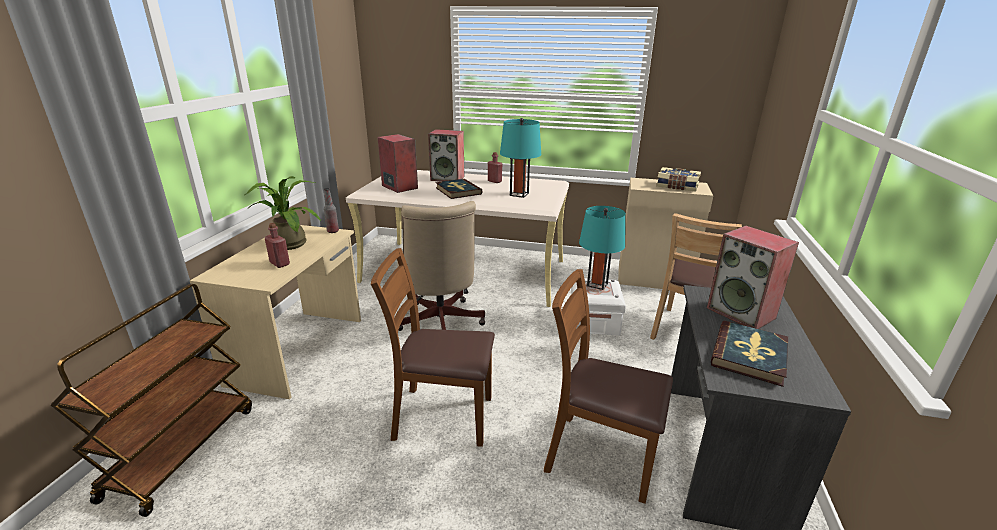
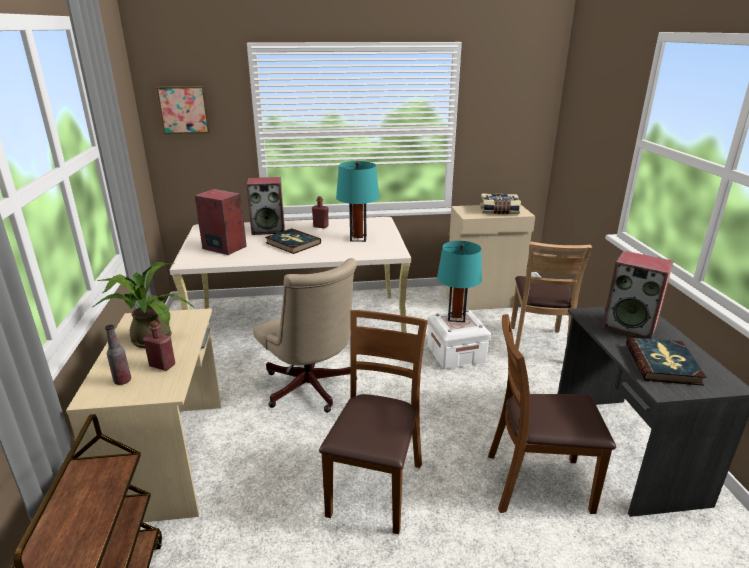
camera: 20 degrees left, 0 degrees up
bottle [324,188,339,233] -> bottle moved to [105,325,131,385]
brown chair [371,248,495,447] -> brown chair turned 120 degrees clockwise [319,310,428,534]
none -> picture [156,86,210,134]

